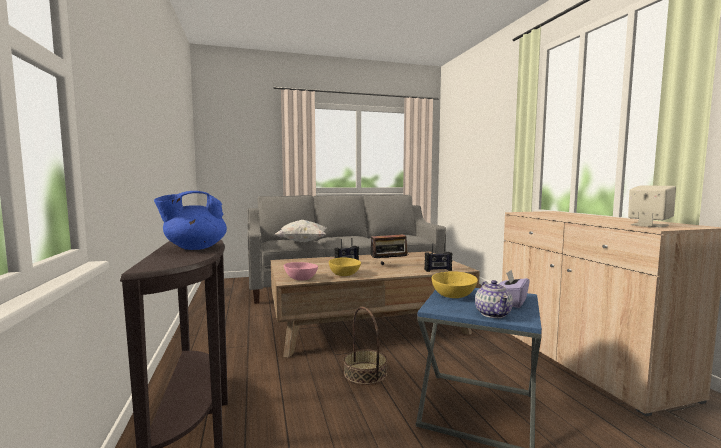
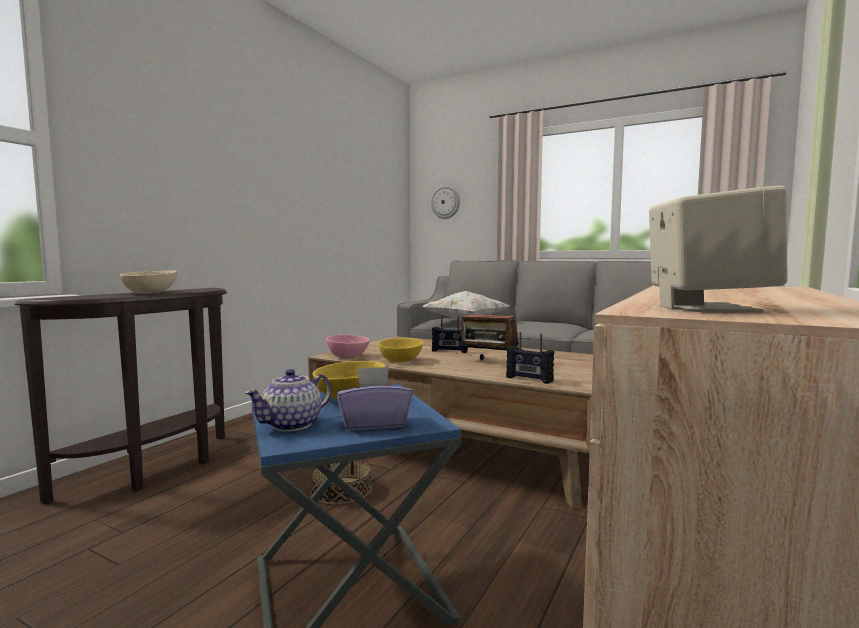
camera: 45 degrees right, 0 degrees up
blue teapot [154,191,227,250] -> beige bowl [120,271,177,294]
none -> wall clock [431,186,460,219]

